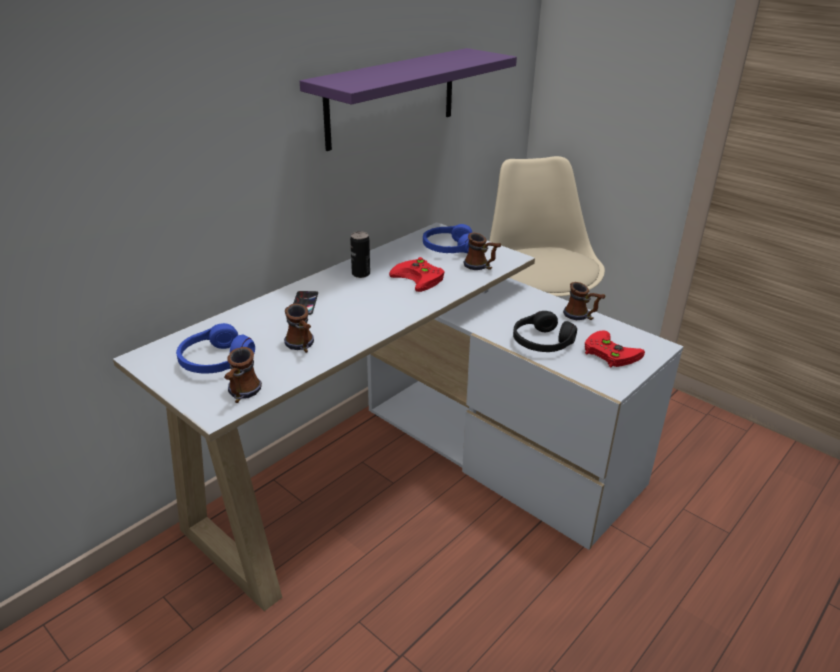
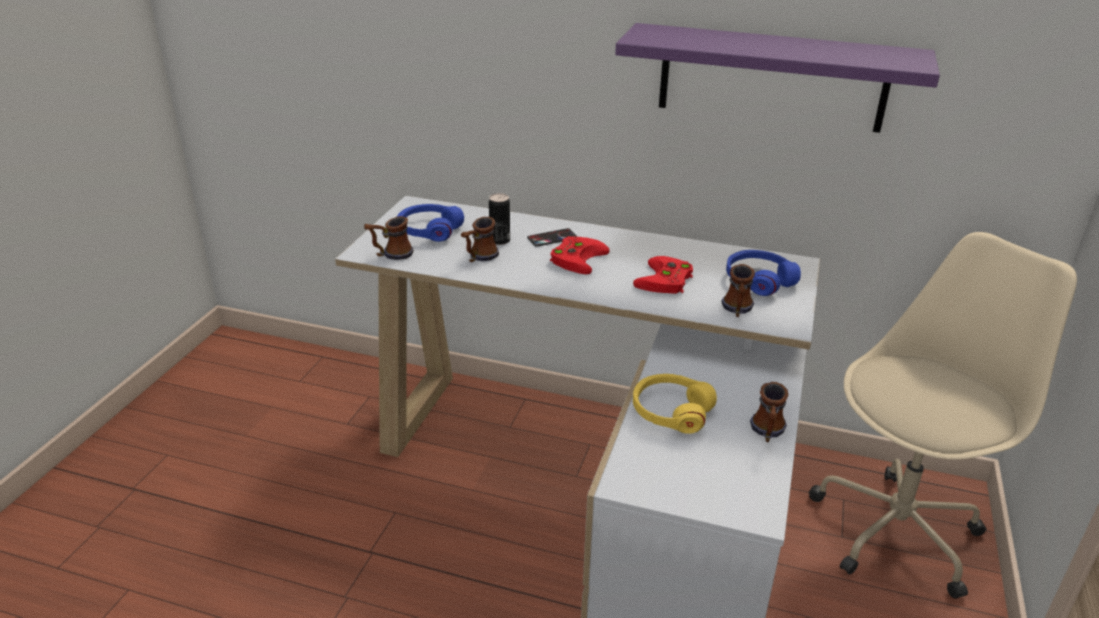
camera: 65 degrees right, 0 degrees up
can [350,231,370,278] -> can moved to [489,193,510,245]
black headphones [513,311,577,352] -> yellow headphones [633,374,717,434]
red game controller [585,330,645,367] -> red game controller moved to [550,236,610,274]

